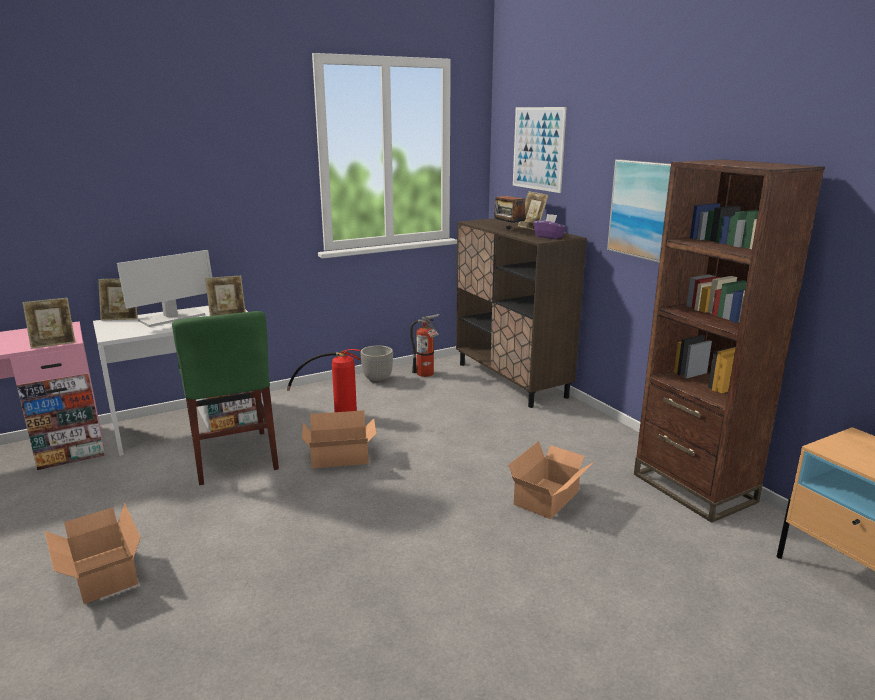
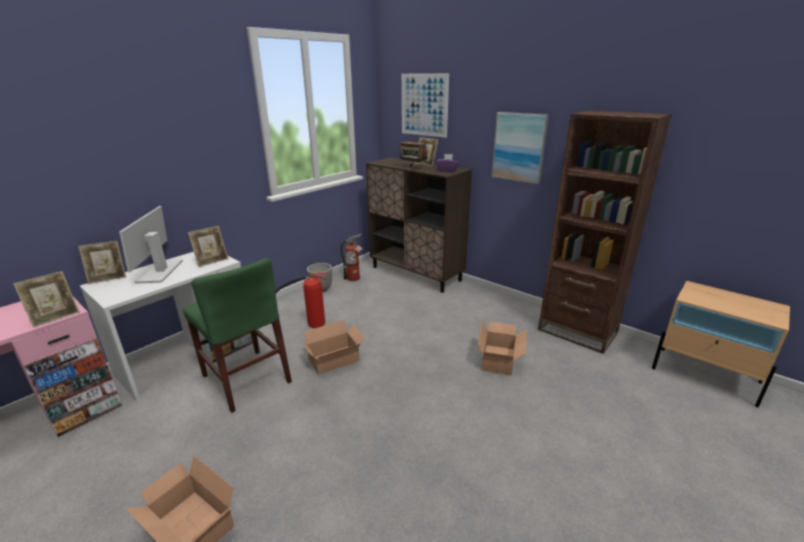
camera: 20 degrees left, 5 degrees up
monitor [117,250,212,327] -> monitor turned 150 degrees clockwise [119,206,183,284]

